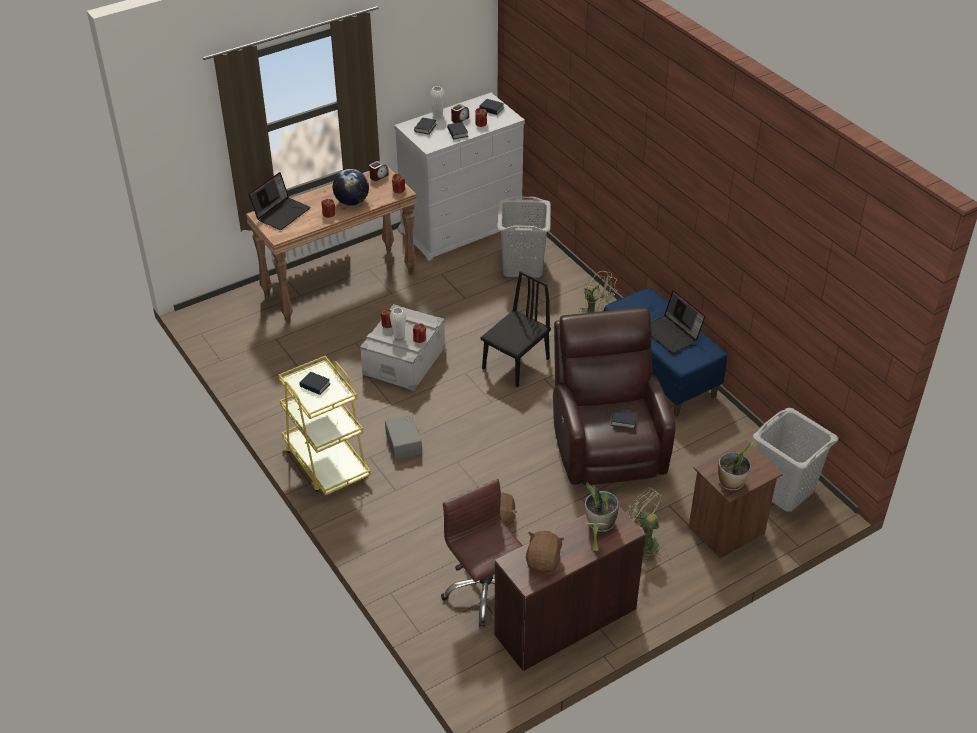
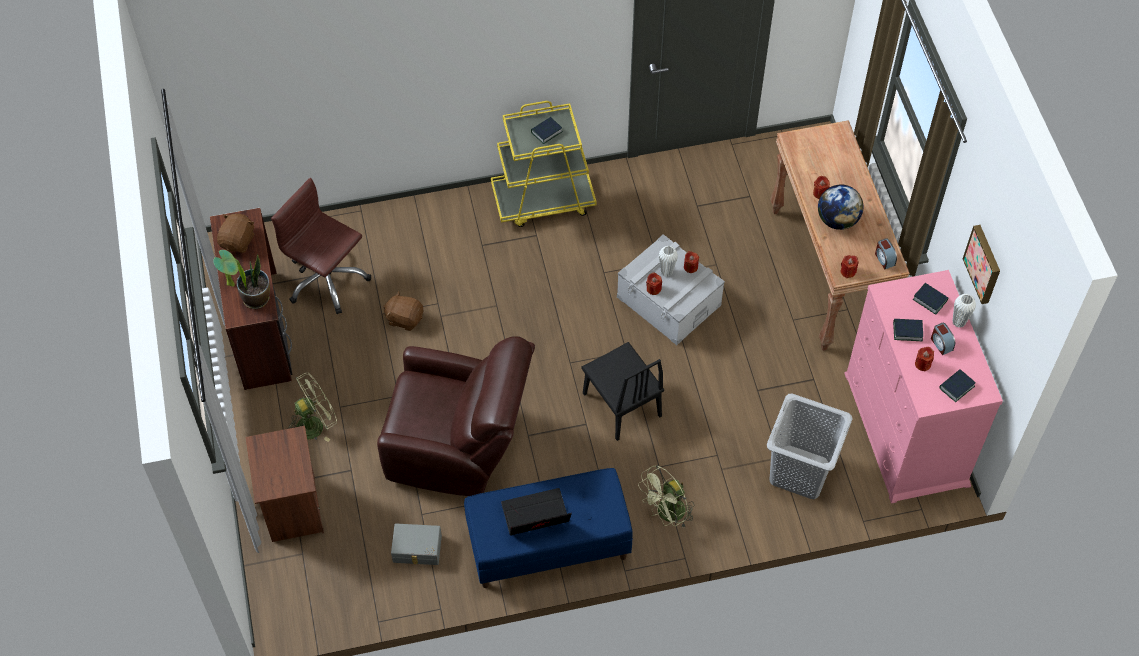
camera: 110 degrees right, 15 degrees up
laptop [249,172,311,230] -> none
grey storage box [385,415,422,460] -> grey storage box moved to [391,523,442,565]
white dresser [394,93,525,261] -> pink dresser [844,270,1003,504]
brown office chair [441,479,523,627] -> brown office chair turned 135 degrees counterclockwise [271,178,371,314]
brown plush toy [526,531,564,572] -> brown plush toy turned 105 degrees counterclockwise [217,214,254,253]
book [611,409,637,429] -> none
potted plant [718,442,754,491] -> none
grey laundry basket [753,408,838,512] -> none
none -> picture [963,225,1000,304]

